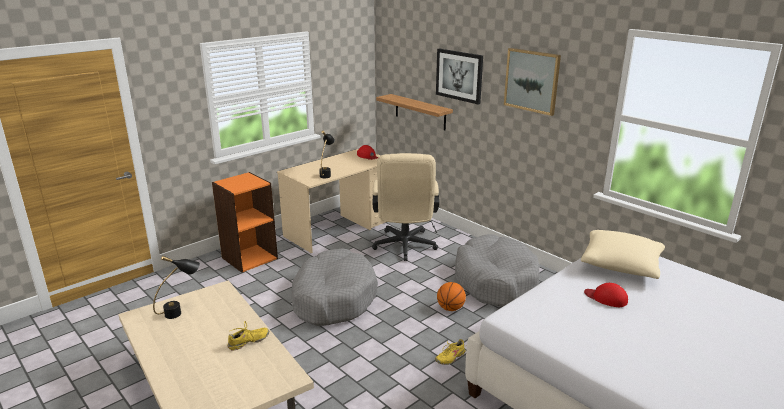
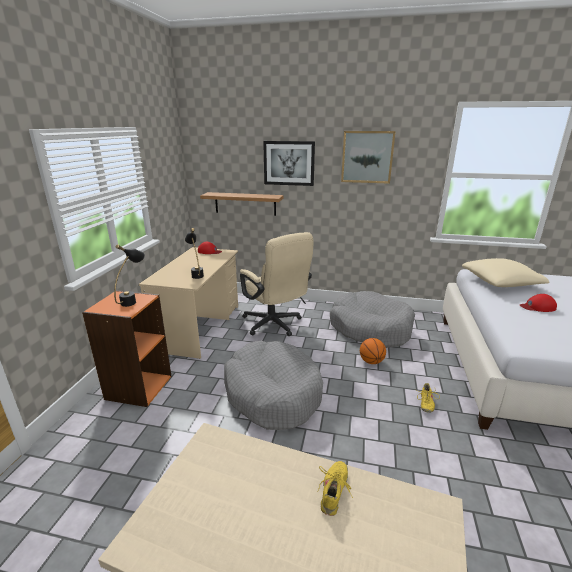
camera: 35 degrees left, 0 degrees up
black table lamp [153,256,200,319] -> black table lamp moved to [114,244,145,307]

